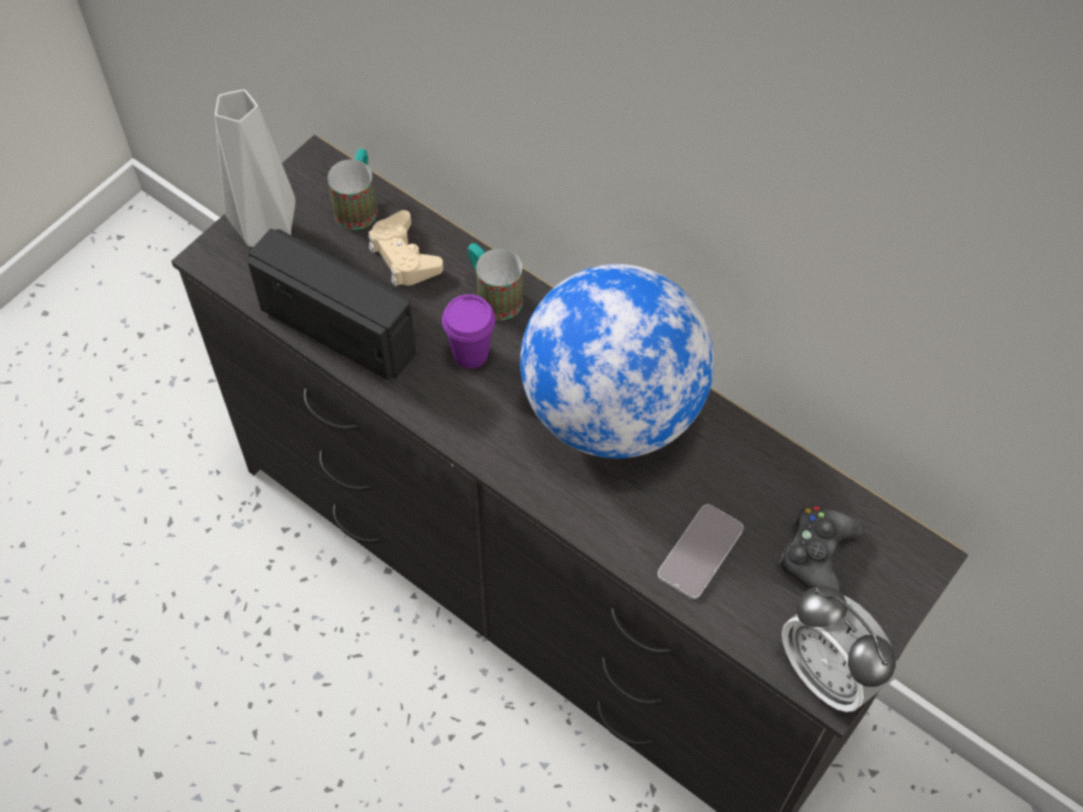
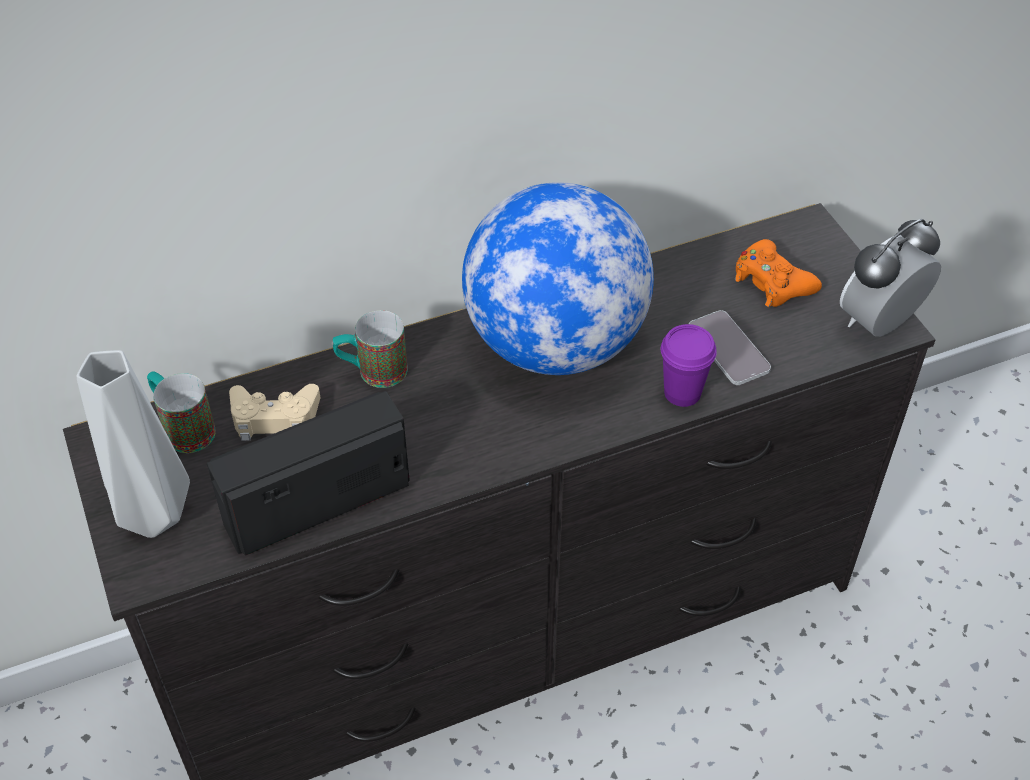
camera: 60 degrees left, 10 degrees down
purple cup [442,294,495,369] -> purple cup moved to [661,324,717,407]
black game controller [777,506,862,591] -> orange game controller [734,239,822,307]
alarm clock [782,586,897,712] -> alarm clock turned 150 degrees clockwise [840,219,941,337]

